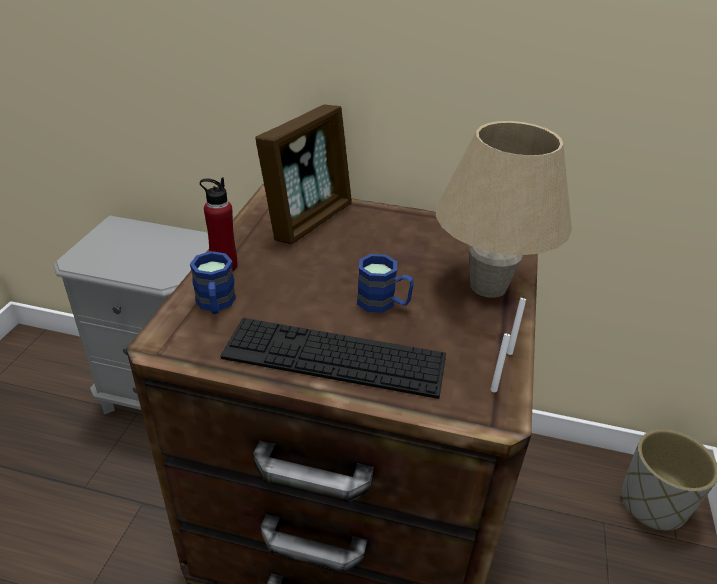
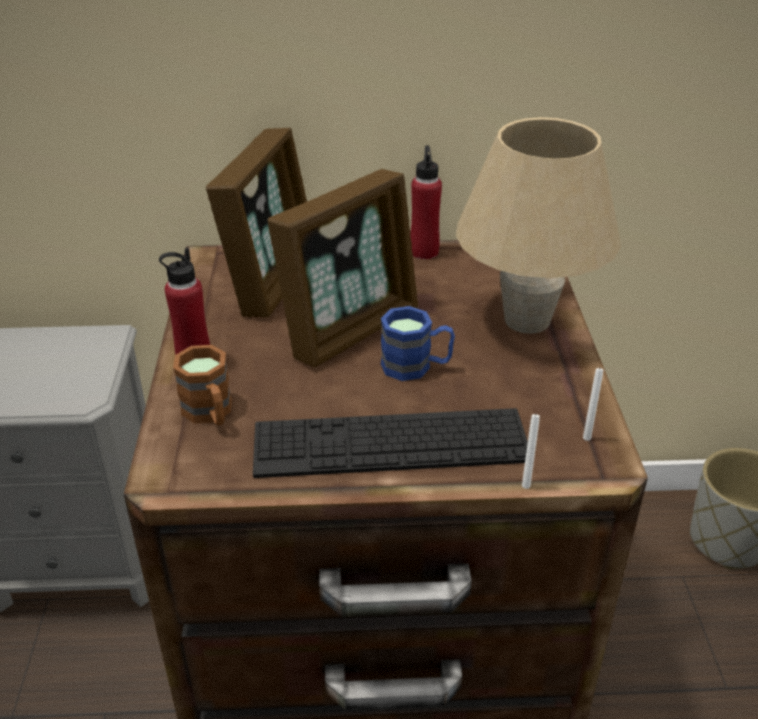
camera: 15 degrees left, 0 degrees up
blue mug [190,251,236,314] -> brown mug [173,345,232,425]
white candle [507,297,526,355] -> white candle moved to [522,414,540,489]
none -> picture frame [268,169,418,367]
none -> red bottle [410,145,442,259]

